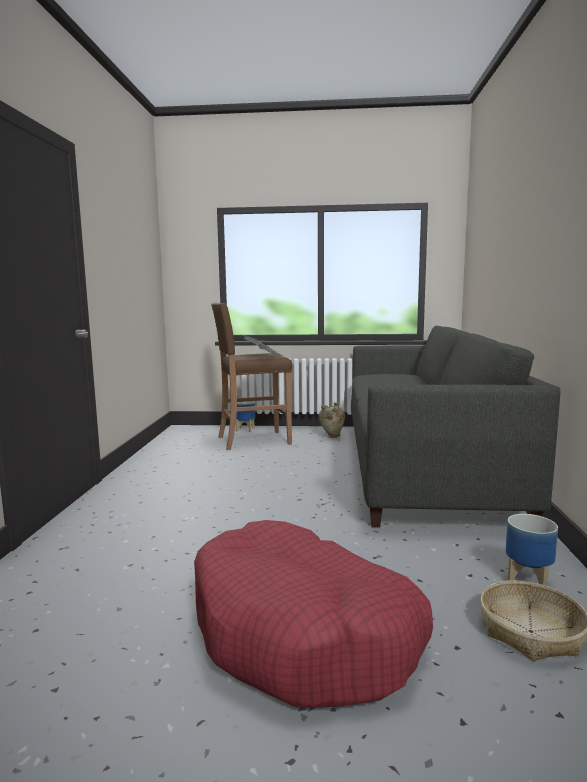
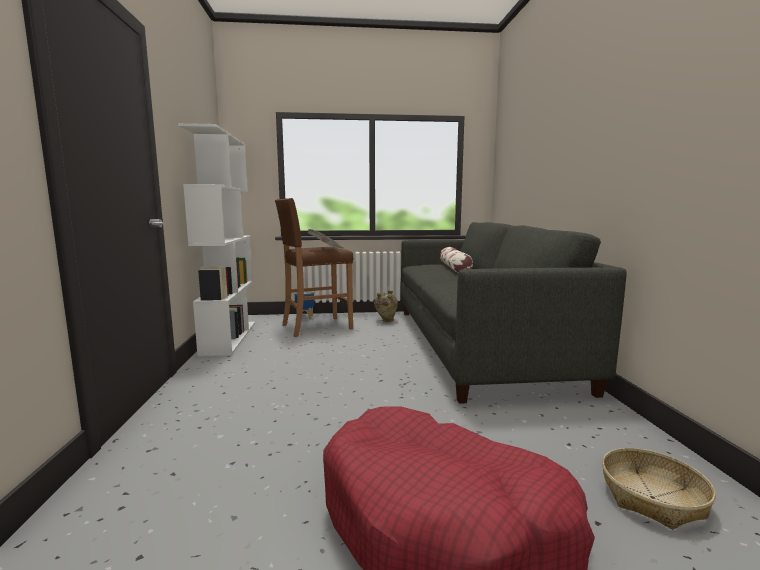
camera: 10 degrees left, 0 degrees up
planter [506,514,558,586] -> none
none -> white bookcase [178,123,255,356]
none -> pillow [440,247,473,273]

